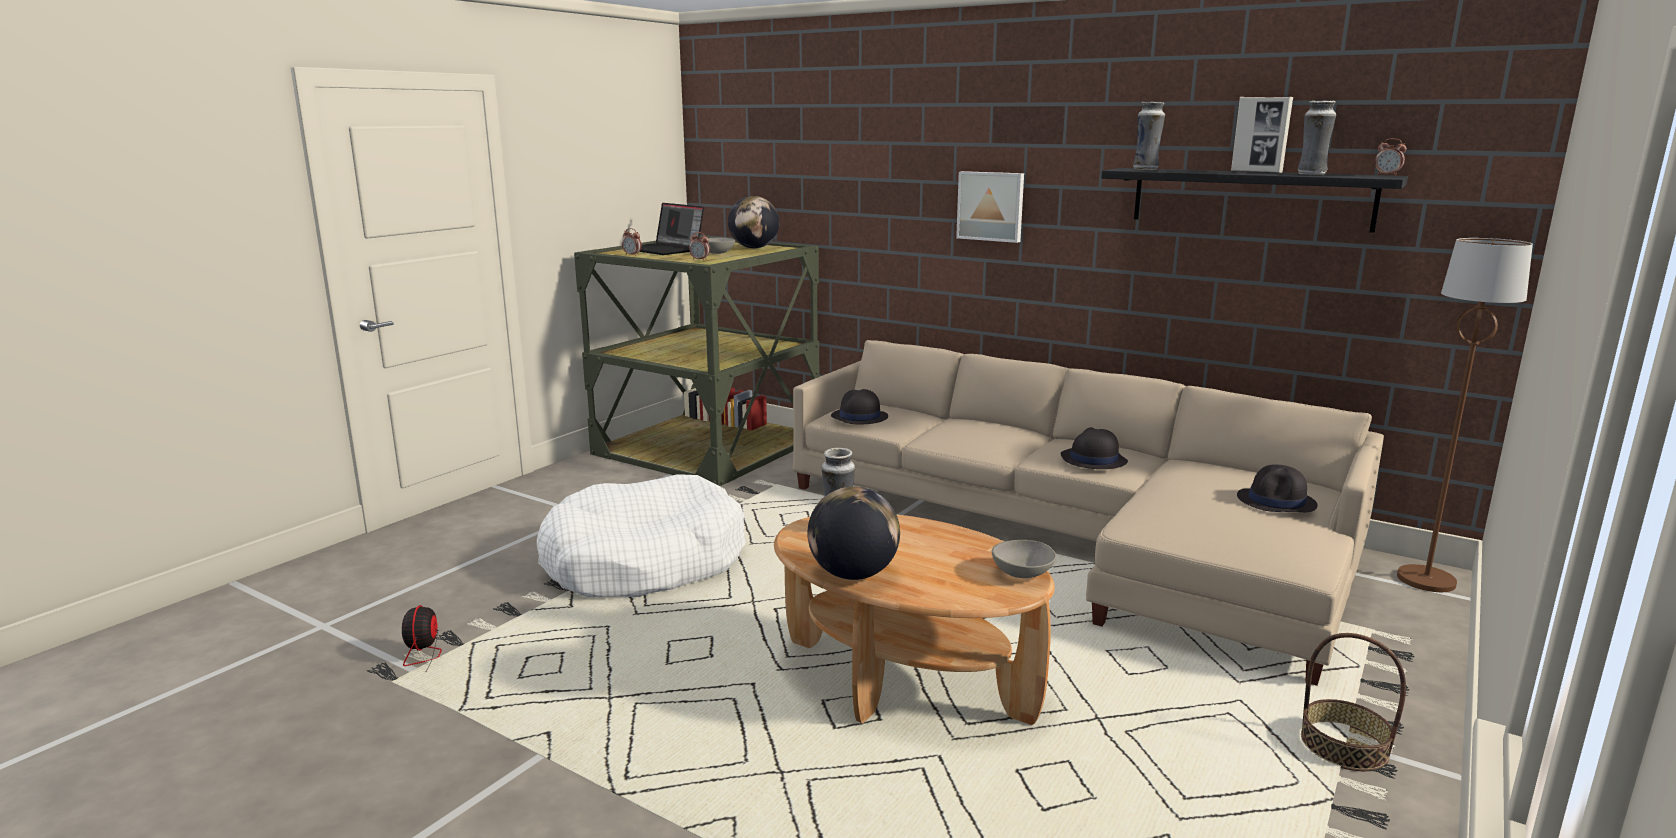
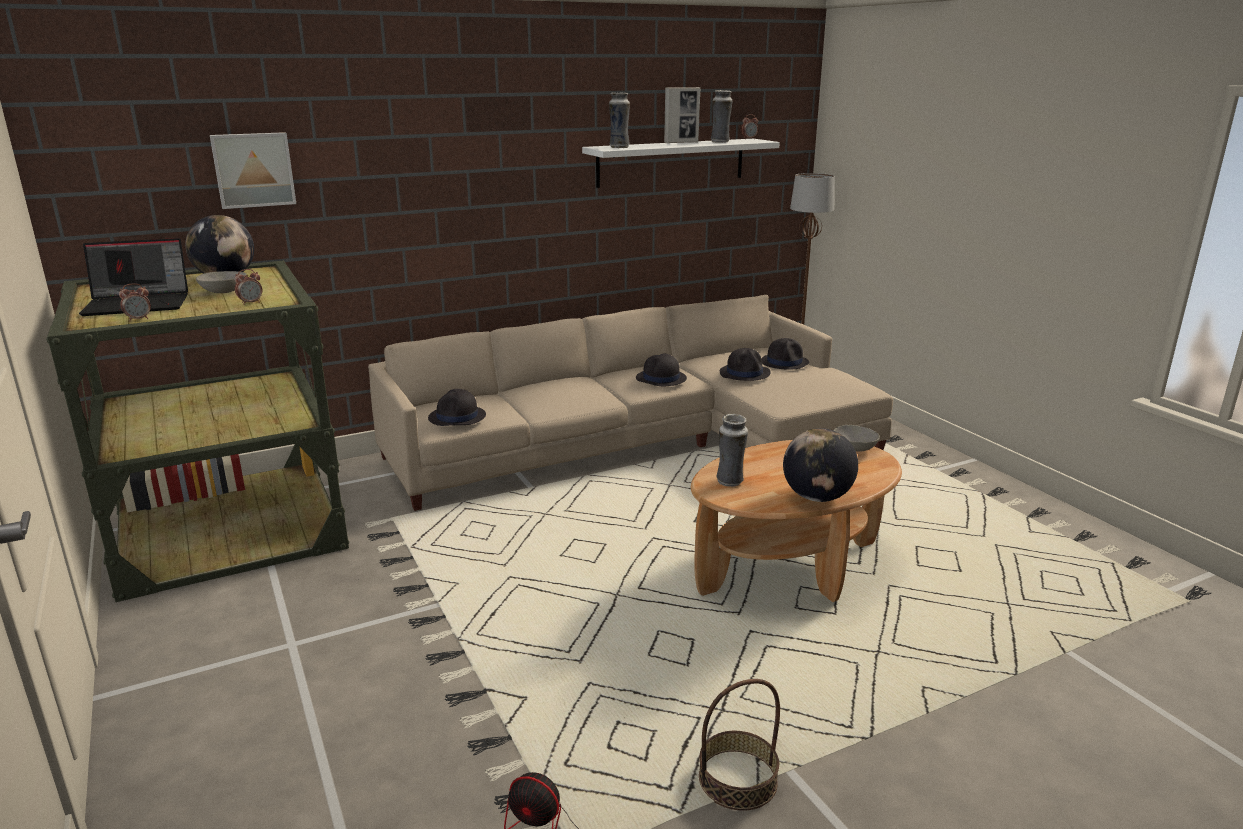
camera: 60 degrees left, 5 degrees up
white dog bed [537,474,745,597] -> none
picture [956,171,1024,243] -> picture moved to [210,132,296,209]
black shelf [1101,168,1408,233] -> white shelf [582,139,780,188]
basket [1301,633,1406,771] -> basket moved to [699,679,780,811]
none -> black hat [720,348,771,381]

